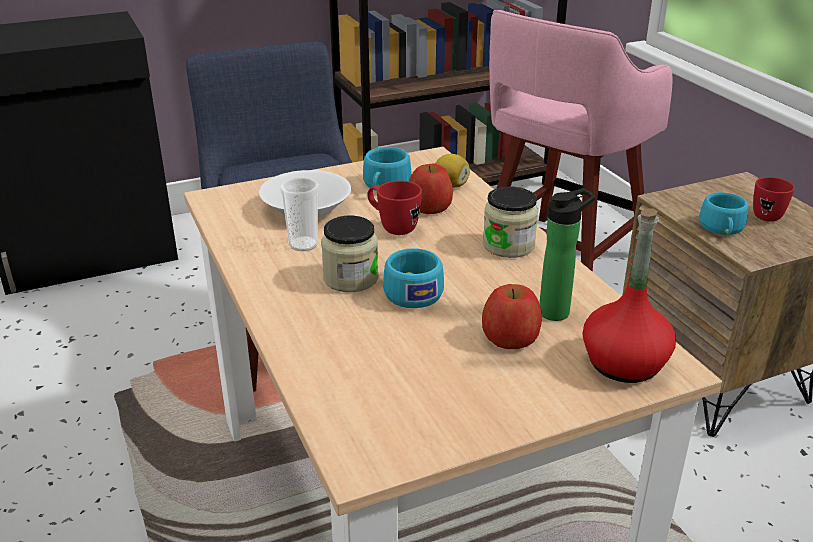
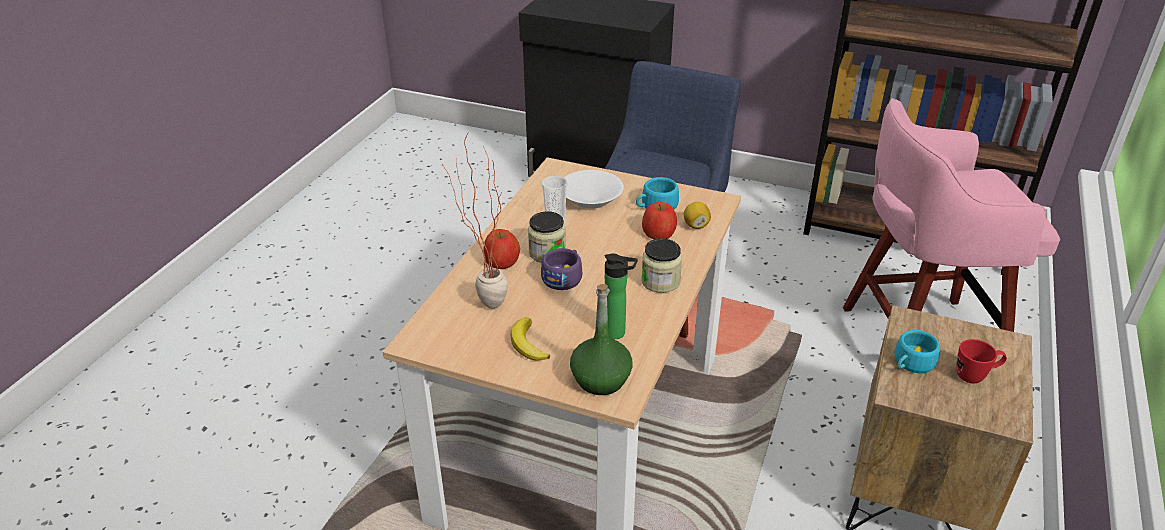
camera: 45 degrees right, 5 degrees up
red mug [367,181,422,235] -> none
turquoise cup [383,248,444,308] -> purple cup [541,248,582,290]
apple [482,284,542,349] -> apple moved to [483,229,520,269]
red bottle [583,209,676,383] -> green bottle [570,284,633,395]
none -> potted plant [442,133,508,309]
none -> banana [510,317,550,361]

